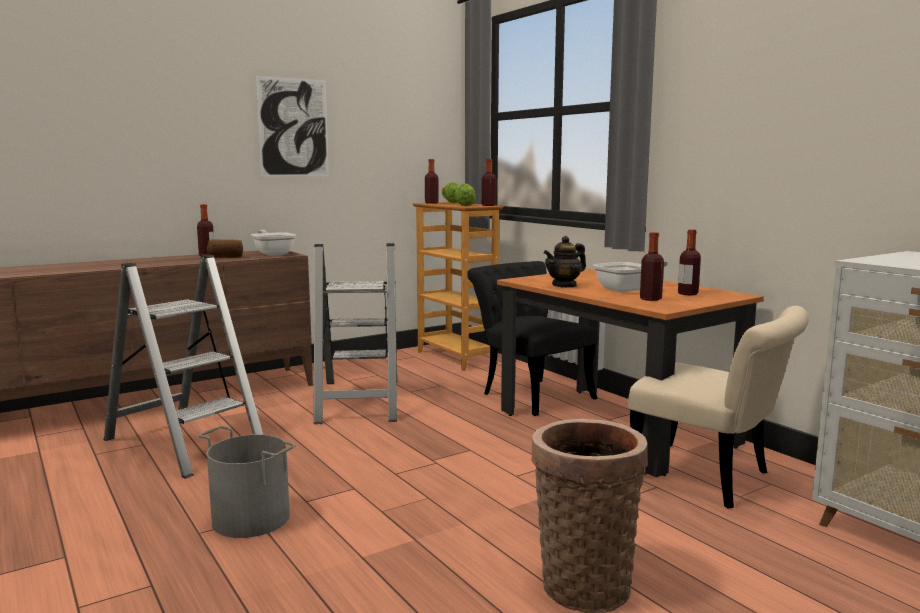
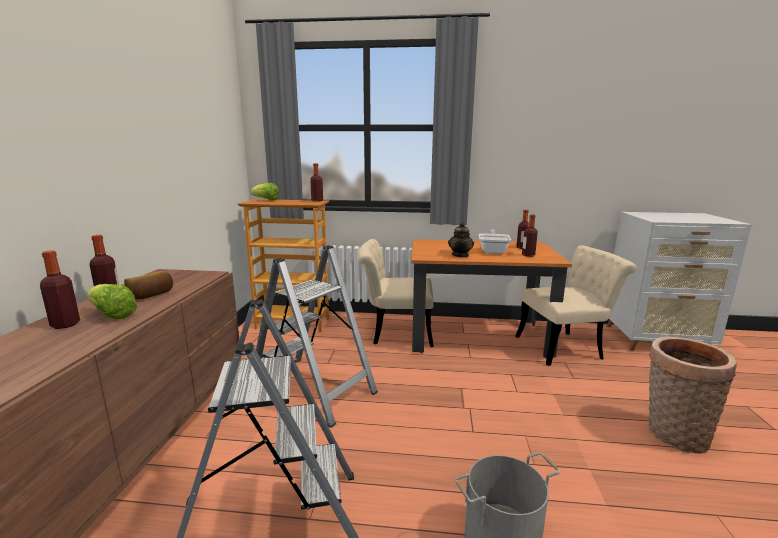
camera: 50 degrees left, 5 degrees up
frying pan [251,230,296,256] -> none
picture [256,76,329,177] -> none
bottle [425,159,439,204] -> bottle moved to [40,250,80,329]
lettuce [454,183,476,206] -> lettuce moved to [87,284,137,320]
black chair [467,261,598,416] -> beige chair [358,239,434,347]

